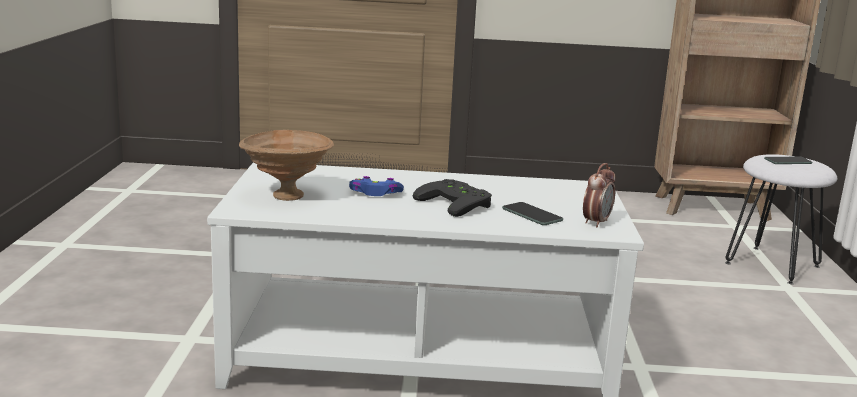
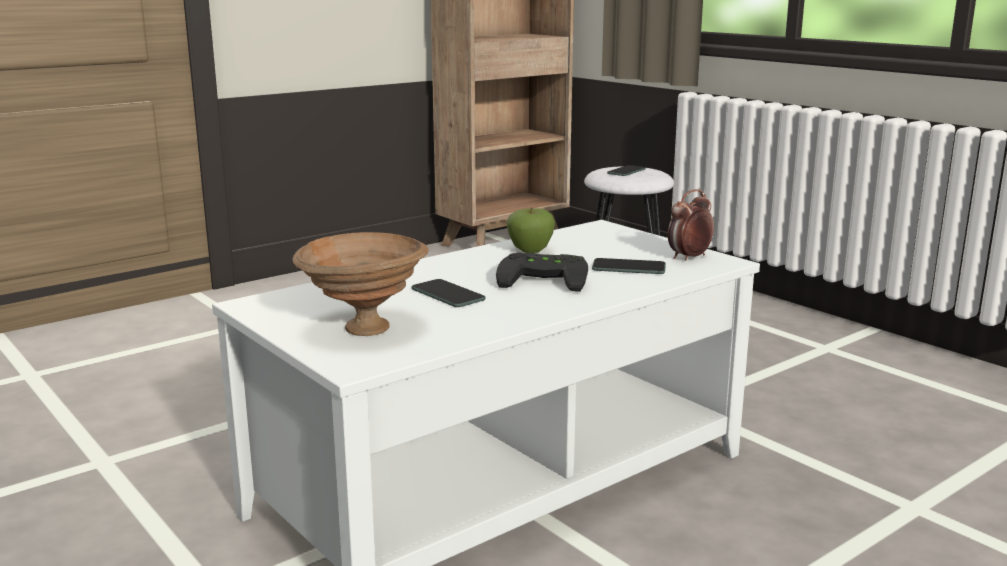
camera: 40 degrees left, 0 degrees up
blue game controller [349,176,404,196] -> phone [411,279,485,307]
alarm clock [583,163,616,227] -> alarm clock turned 120 degrees counterclockwise [668,189,714,260]
none -> apple [506,207,555,253]

